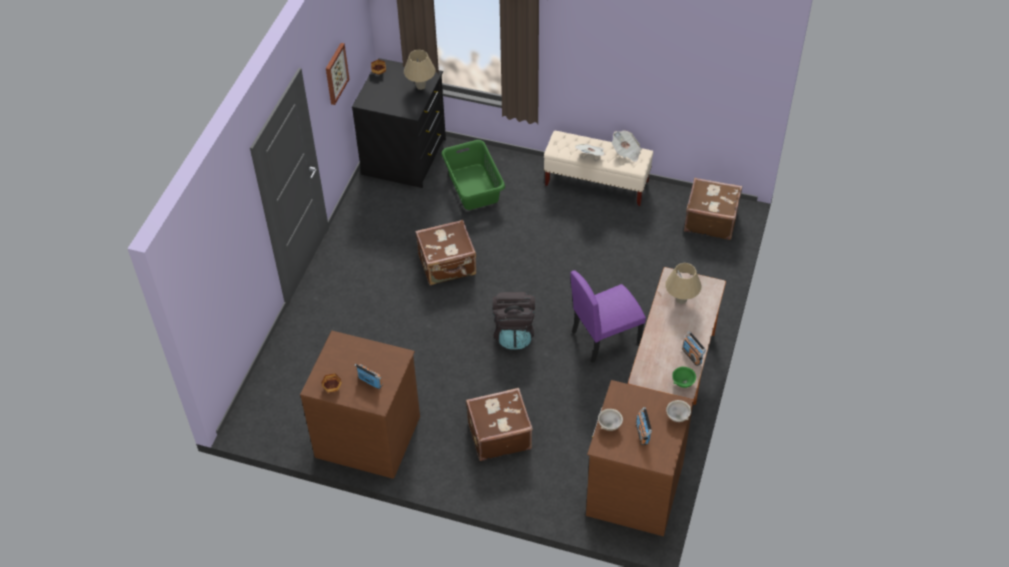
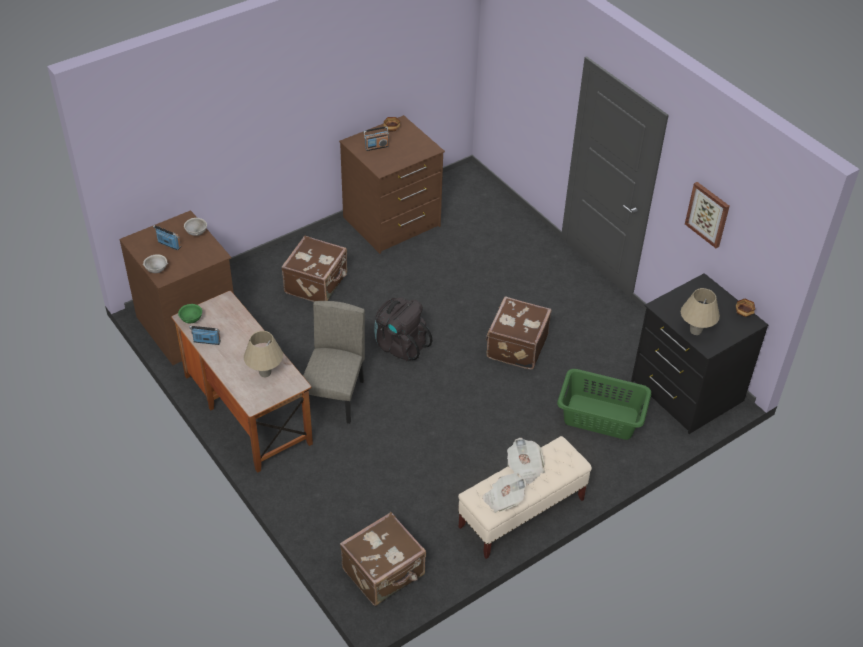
camera: 125 degrees right, 5 degrees down
purple chair [570,270,646,363] -> beige chair [301,301,365,424]

